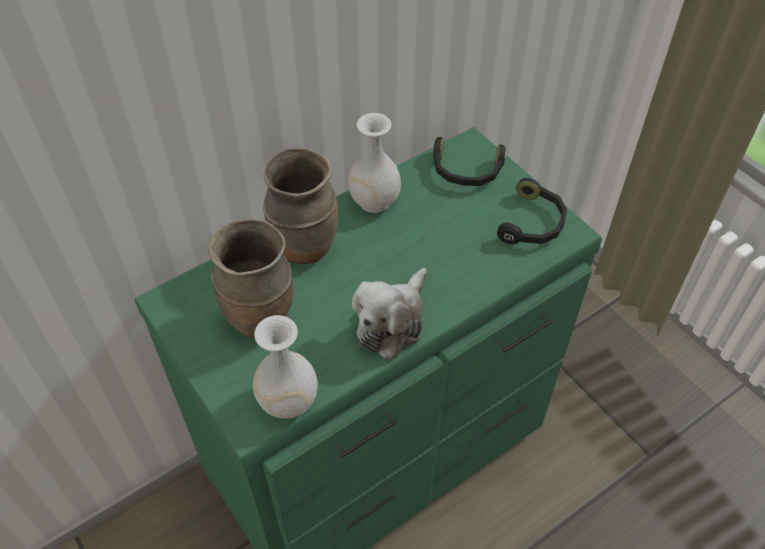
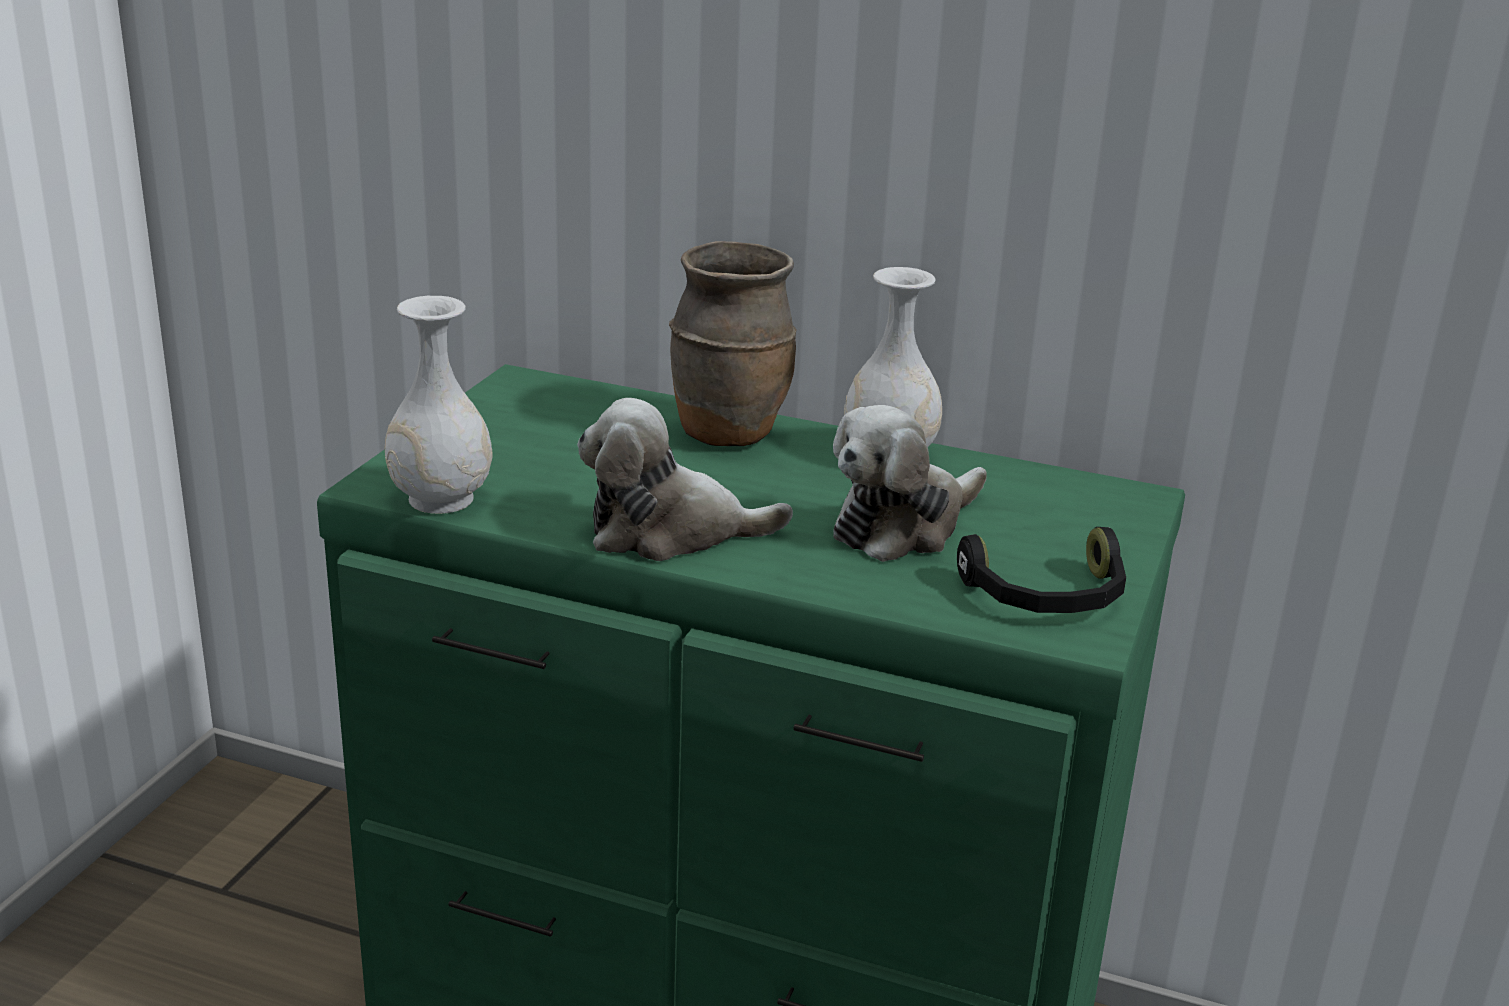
camera: 55 degrees right, 25 degrees down
brown vase [208,219,293,337] -> none
black headphones [433,137,506,186] -> none
none -> plush toy [833,405,987,562]

